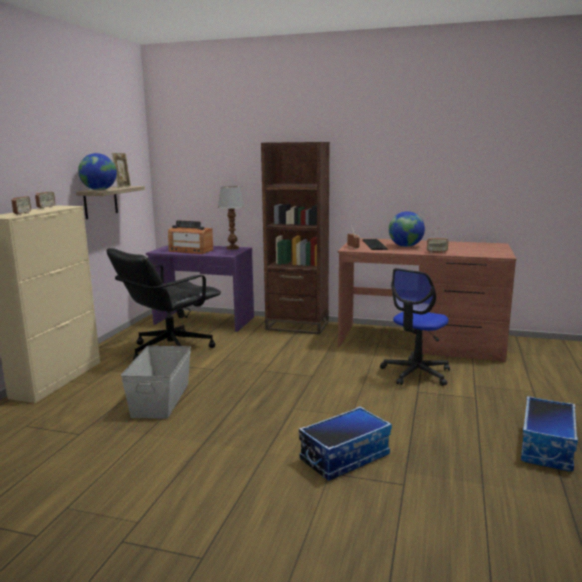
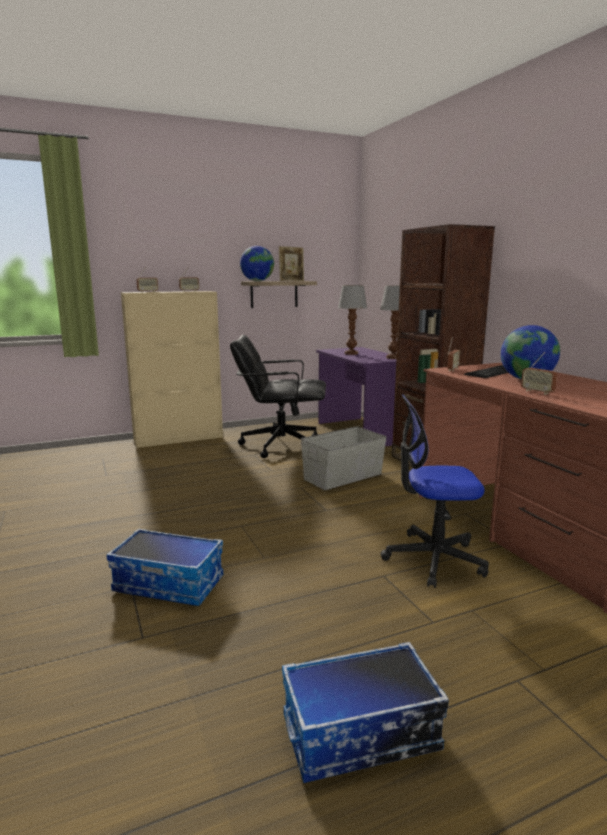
camera: 50 degrees right, 0 degrees up
grey storage box [121,346,191,419] -> grey storage box moved to [301,426,387,490]
radio [168,220,213,254] -> table lamp [338,285,367,355]

